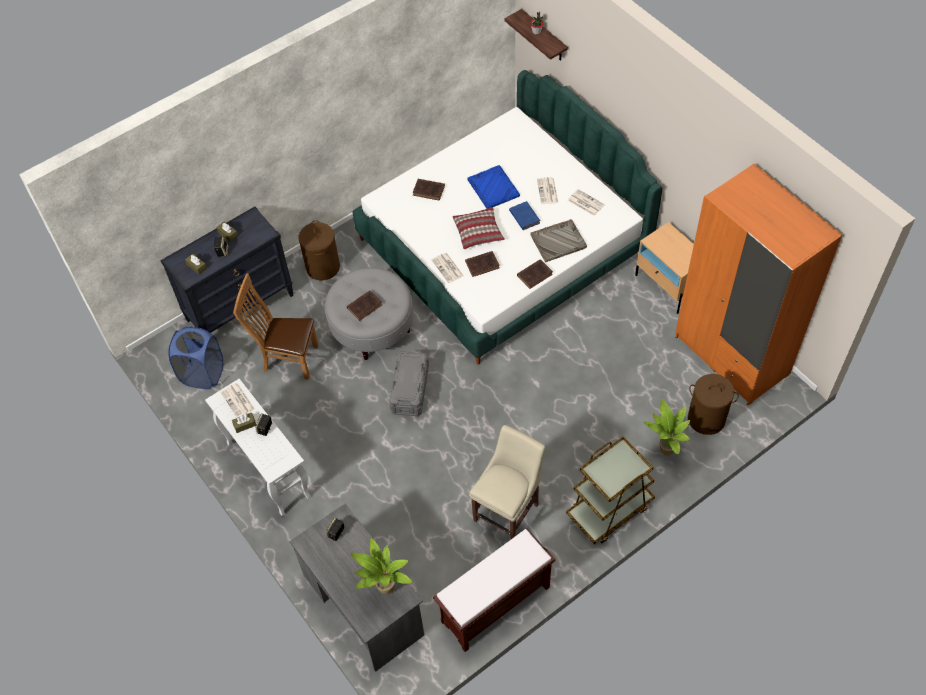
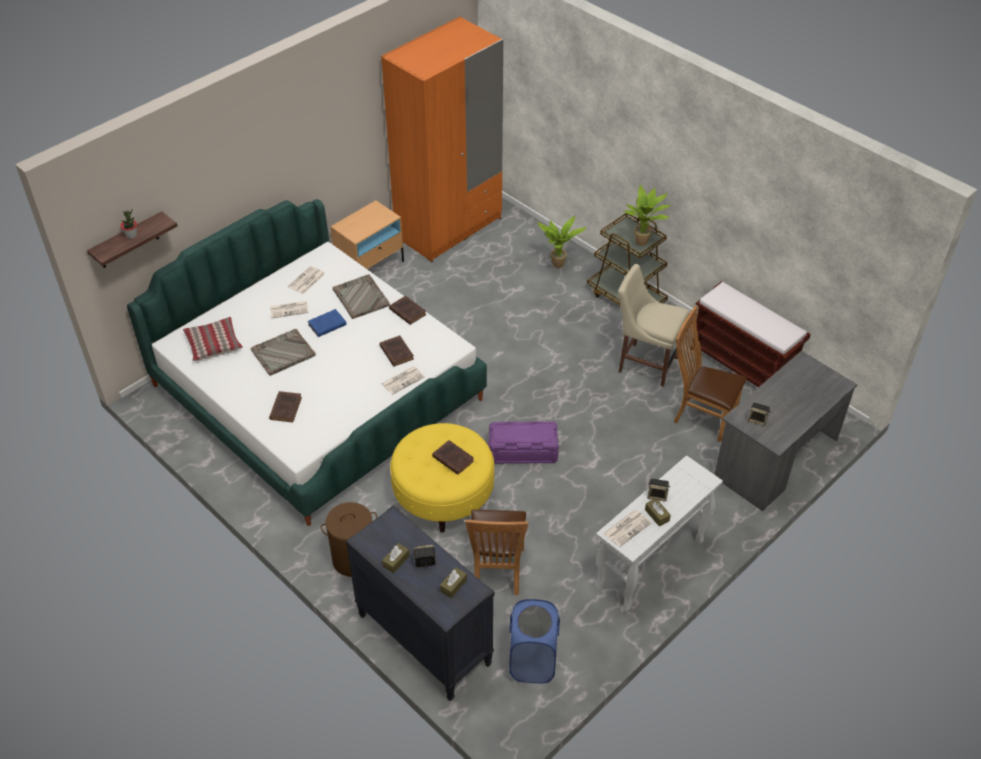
camera: 100 degrees left, 10 degrees down
grey ottoman [325,268,413,360] -> yellow ottoman [390,423,494,533]
potted plant [351,538,412,594] -> potted plant moved to [624,184,672,246]
grey storage box [389,351,429,416] -> purple storage box [489,421,559,464]
pillow [452,207,505,249] -> pillow moved to [183,317,243,361]
blue tray [467,165,520,209] -> grey tray [251,329,316,376]
brown laundry basket [688,374,739,435] -> none
none -> brown chair [674,306,747,442]

